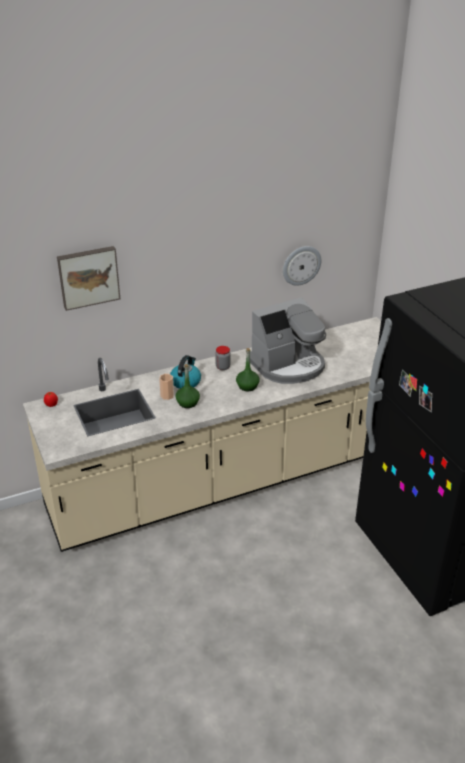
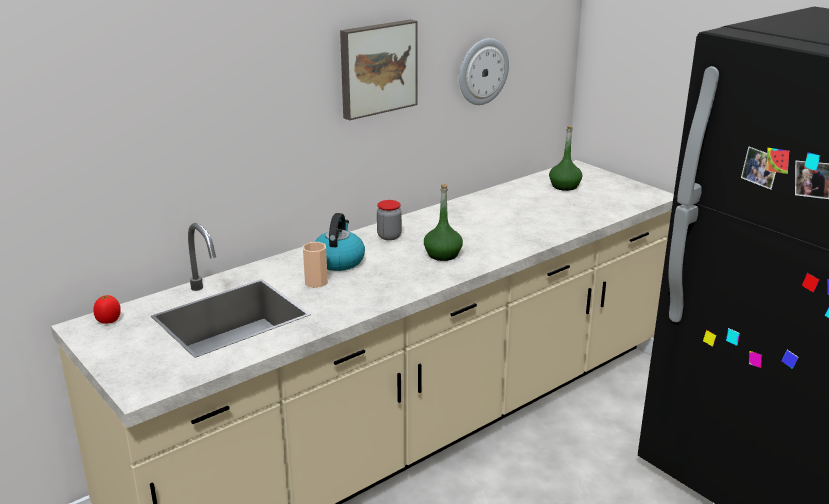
camera: 15 degrees left, 10 degrees down
picture [57,246,120,311] -> picture moved to [340,19,418,120]
green bottle [176,364,200,408] -> green bottle moved to [549,125,582,191]
coffee machine [250,297,326,384] -> none

